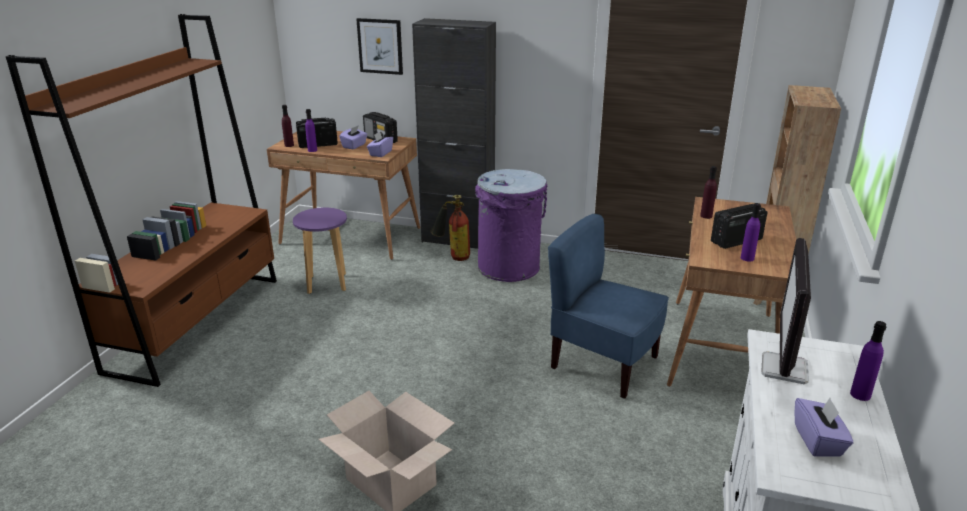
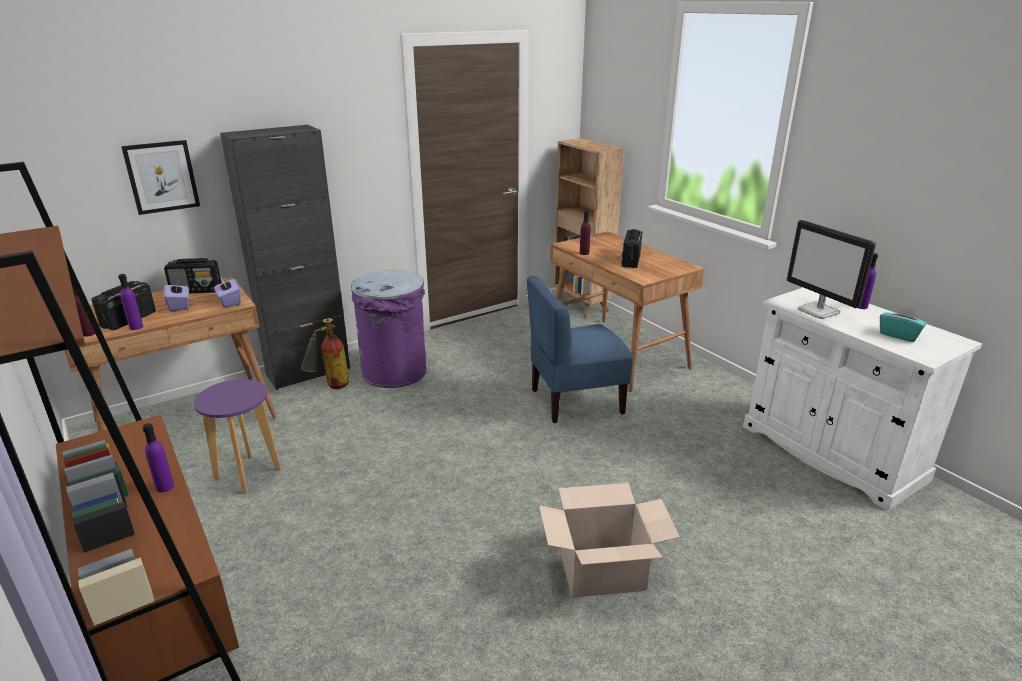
camera: 50 degrees left, 0 degrees up
purple bottle [741,203,761,261] -> purple bottle moved to [143,423,174,493]
purple tissue box [794,398,854,456] -> turquoise tissue box [880,304,927,342]

